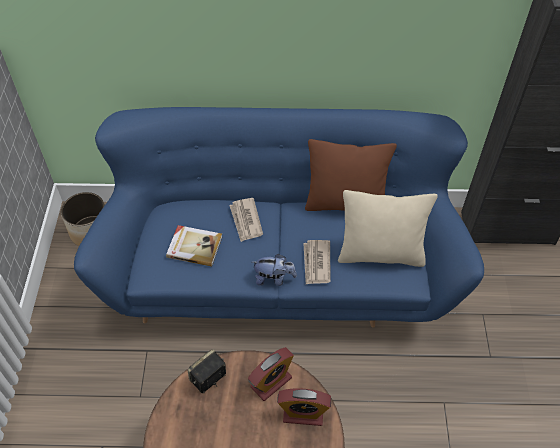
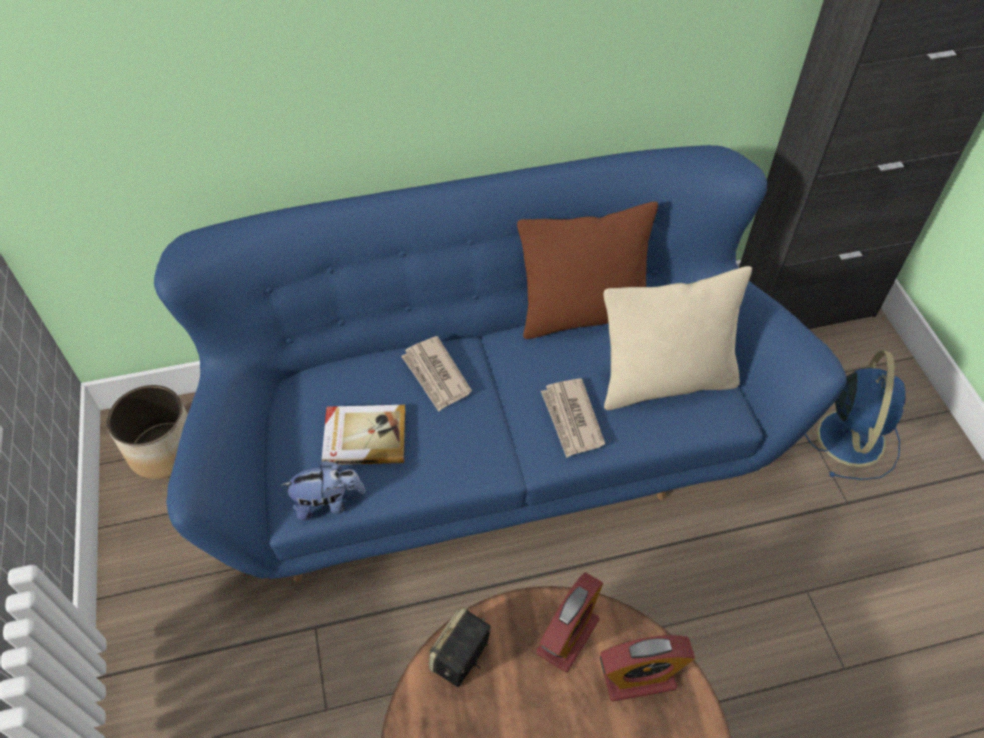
camera: 15 degrees left, 0 degrees up
plush toy [252,254,297,286] -> plush toy moved to [281,460,365,521]
none -> blue fan [805,350,906,480]

